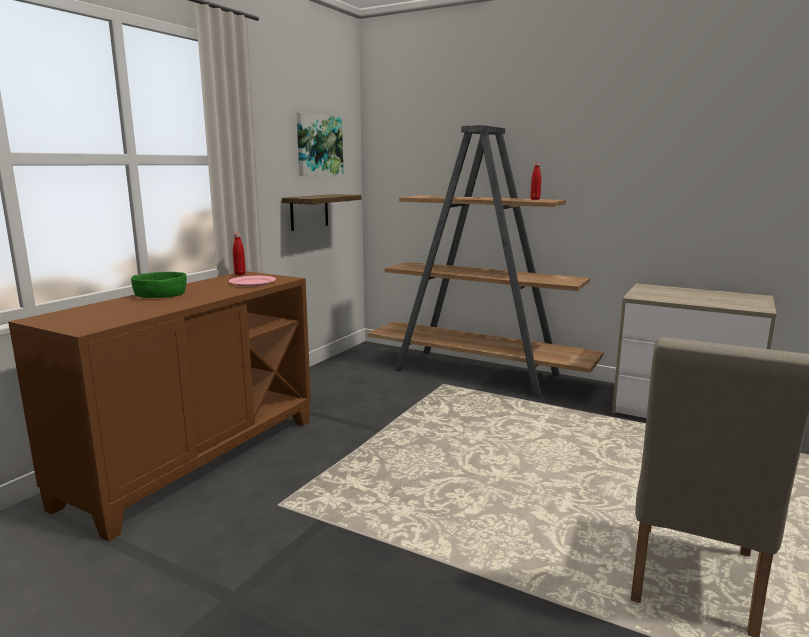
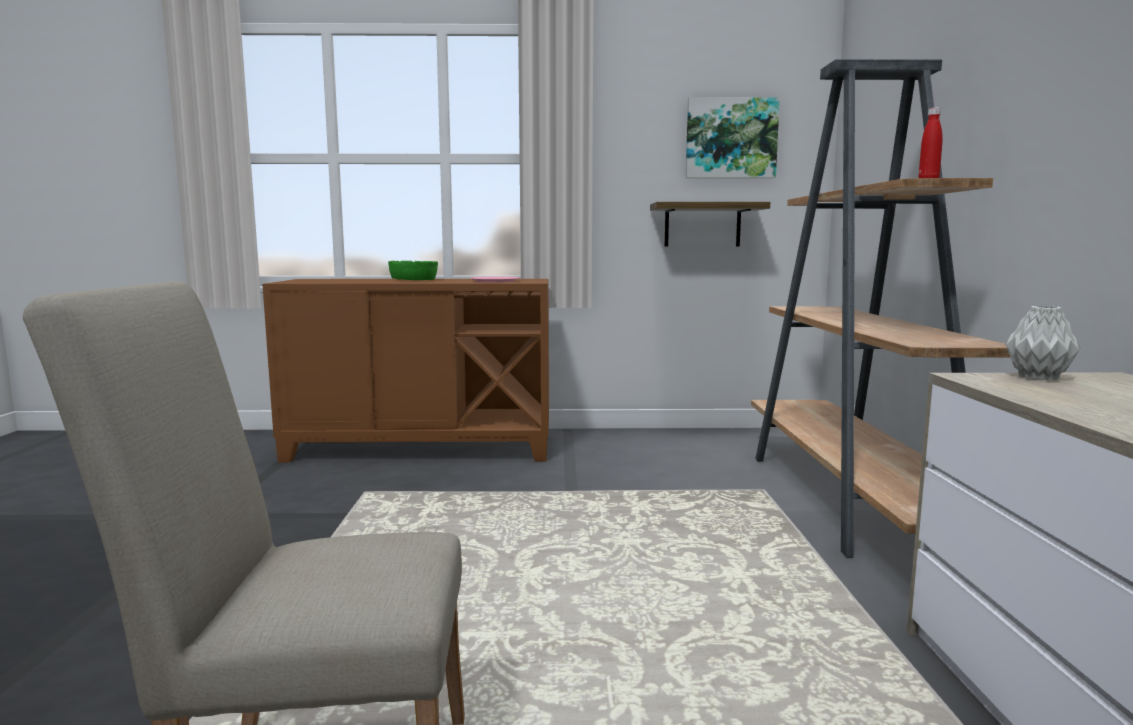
camera: 60 degrees right, 5 degrees down
red bottle [233,233,246,275] -> none
none -> grey vase [1005,306,1081,380]

